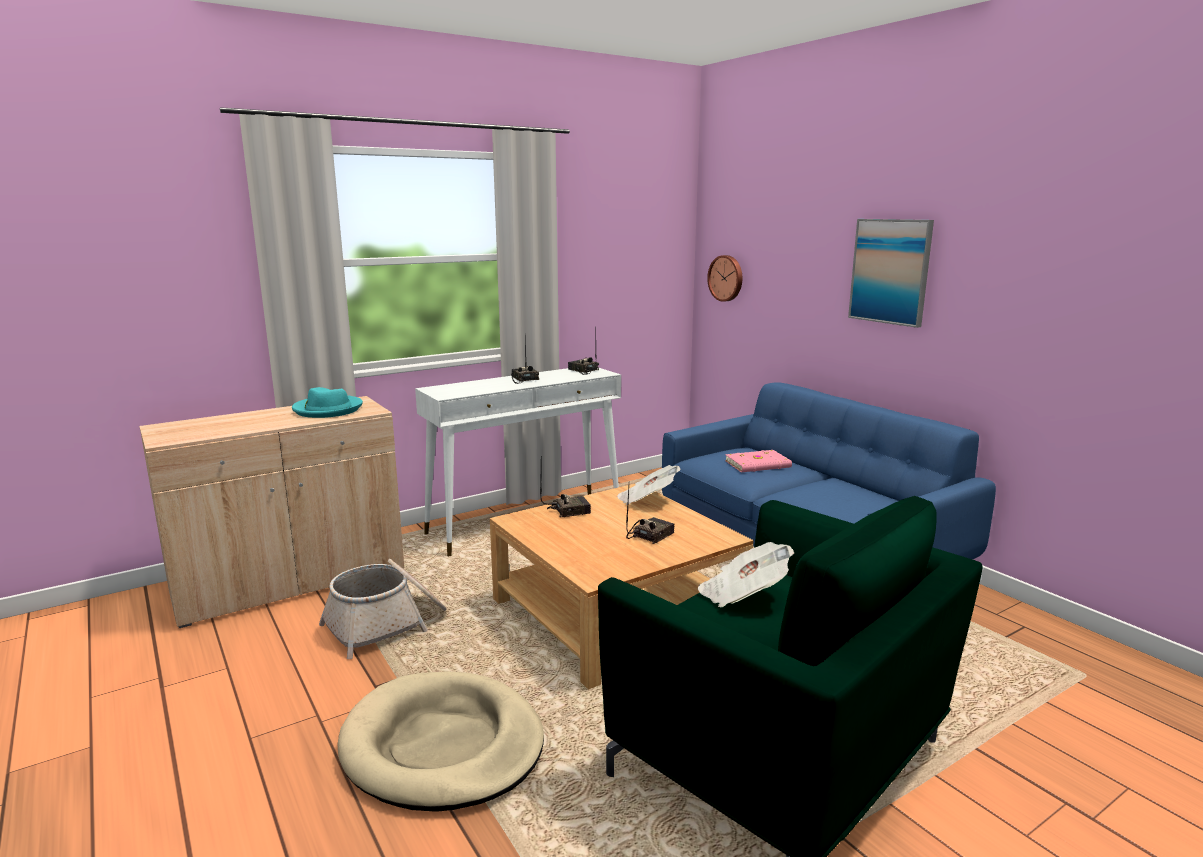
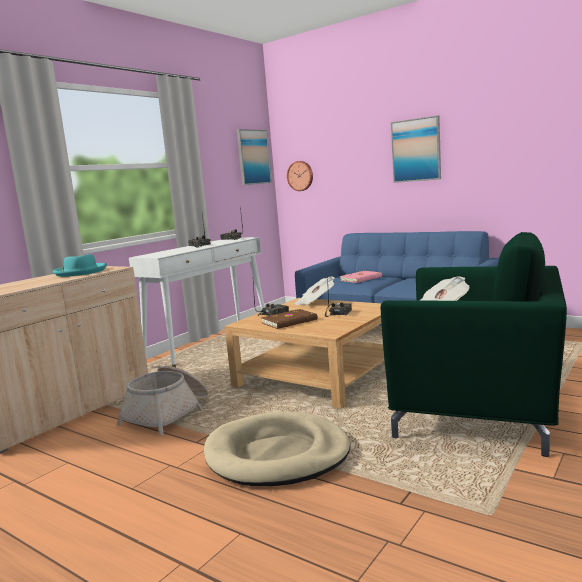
camera: 20 degrees left, 5 degrees down
none -> picture [237,129,272,185]
none -> brown book [262,309,318,329]

